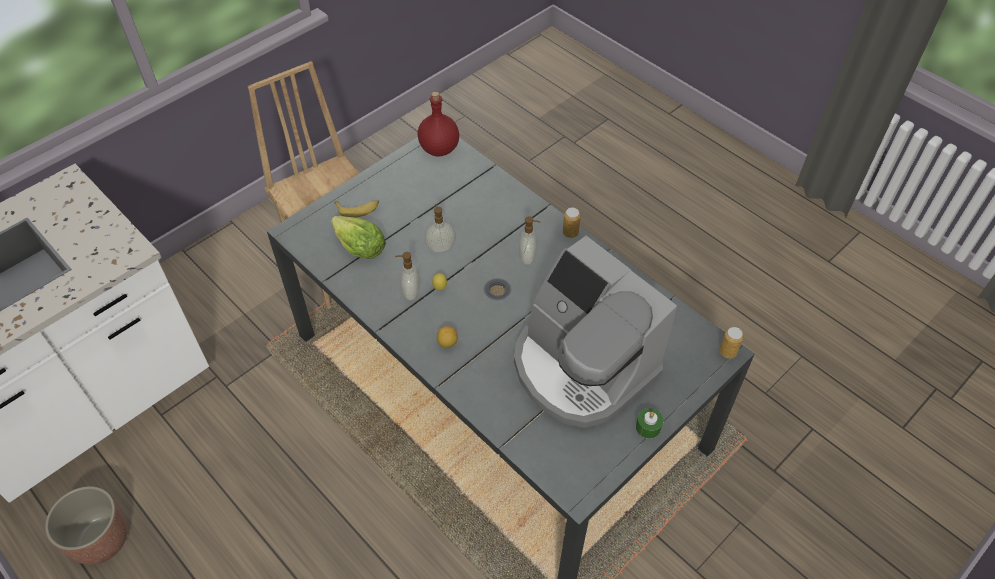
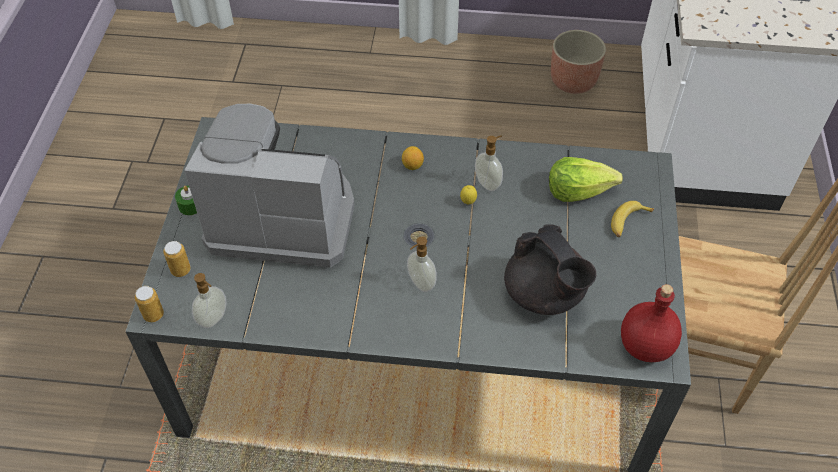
camera: 140 degrees right, 0 degrees up
soap dispenser [425,204,456,252] -> soap dispenser moved to [192,273,226,328]
can [563,207,581,238] -> can moved to [164,241,191,277]
none -> black teapot [504,225,596,315]

